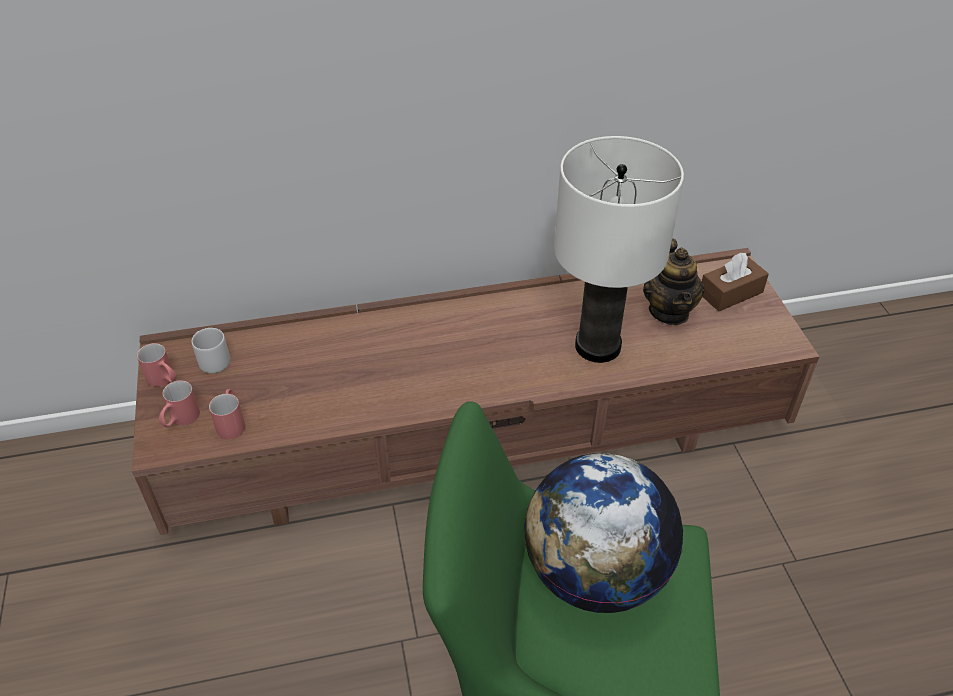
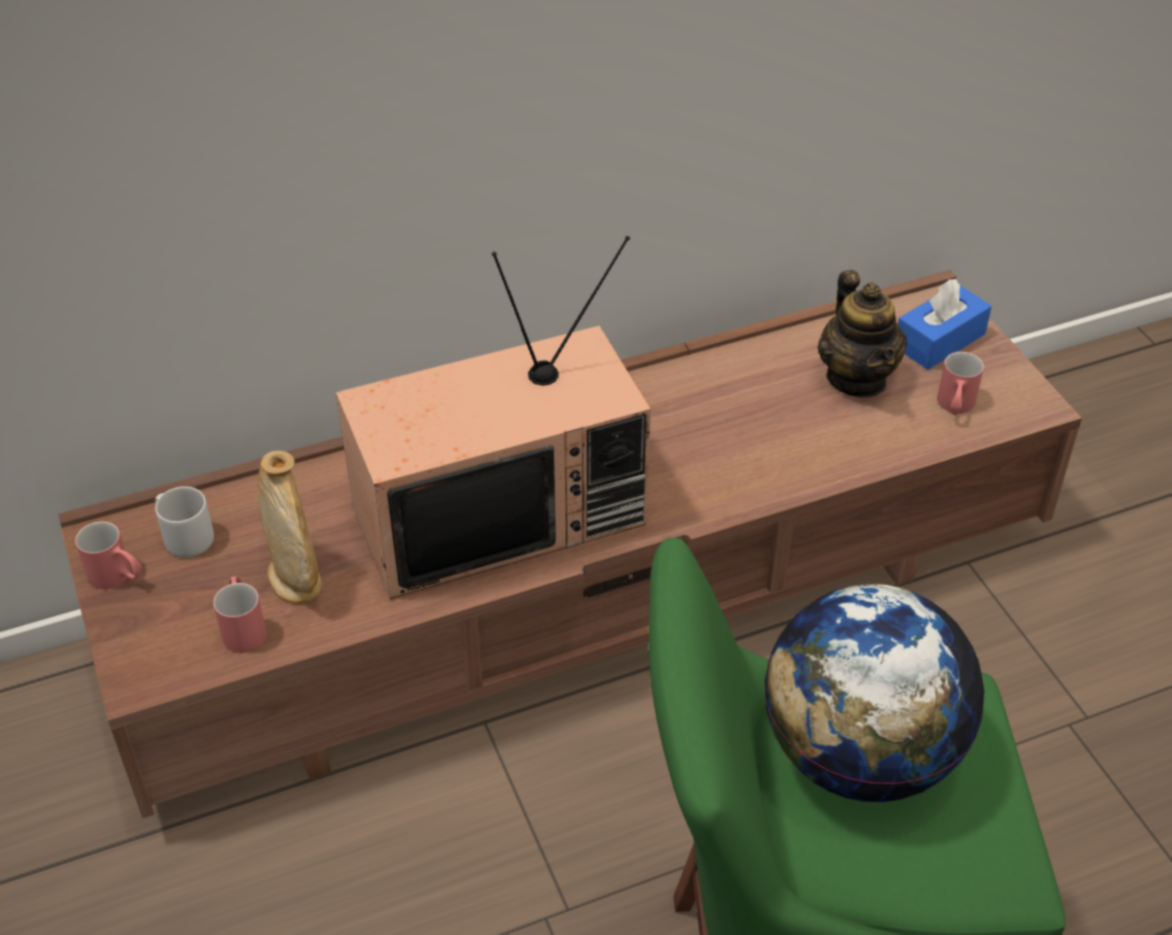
camera: 10 degrees left, 0 degrees up
red mug [159,380,200,427] -> red mug moved to [937,352,984,415]
white table lamp [554,136,684,363] -> none
brown tissue box [702,252,769,312] -> blue tissue box [898,279,992,370]
none -> beige vase [258,450,322,603]
none -> television [336,236,651,599]

